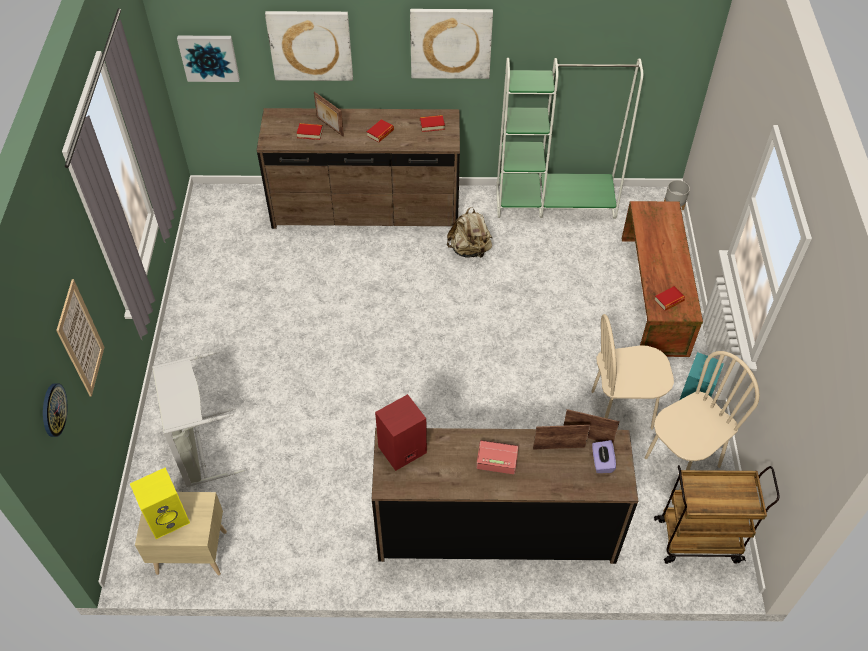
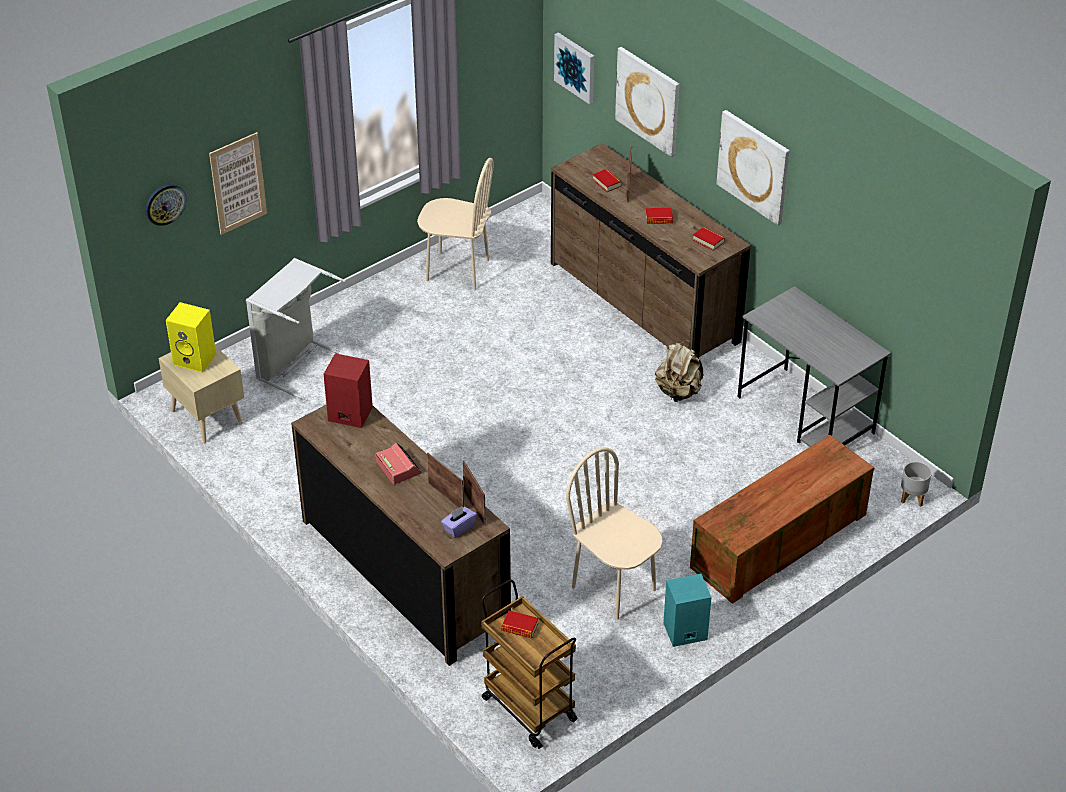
camera: 50 degrees right, 10 degrees down
green clothes rack [497,58,643,219] -> grey desk [738,286,891,447]
beige chair [645,351,760,490] -> beige chair moved to [417,158,494,290]
book [655,286,685,311] -> book moved to [502,610,538,638]

